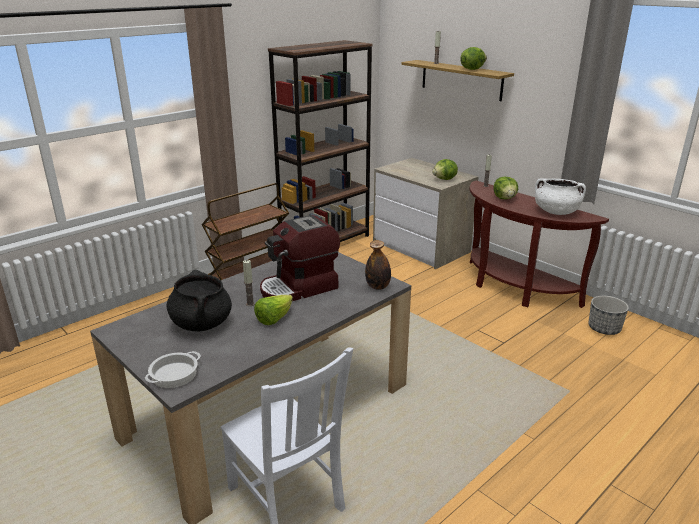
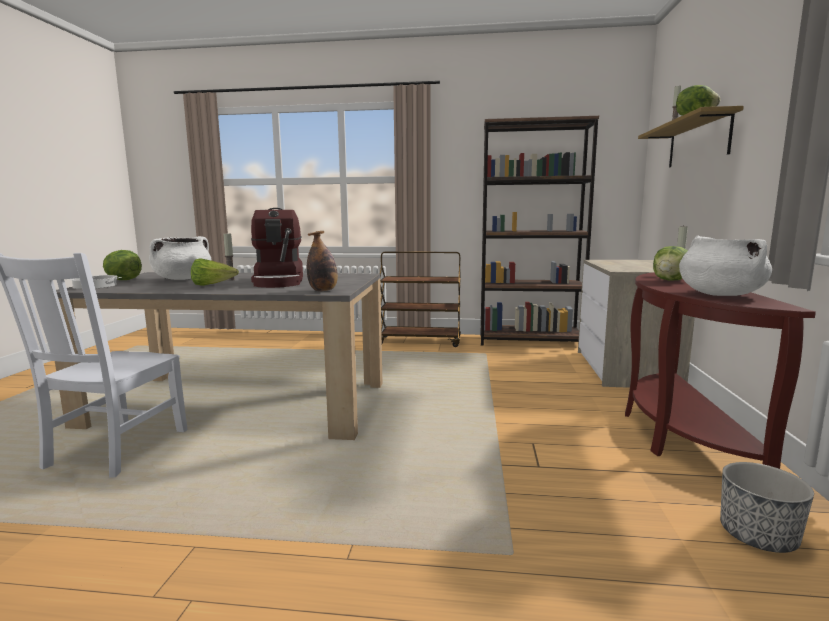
camera: 50 degrees right, 15 degrees down
black cooking pot [166,270,232,331] -> white cooking pot [149,236,211,280]
coffee machine [260,215,340,301] -> coffee machine turned 120 degrees counterclockwise [251,208,303,288]
lettuce [432,159,458,180] -> lettuce moved to [103,250,142,280]

